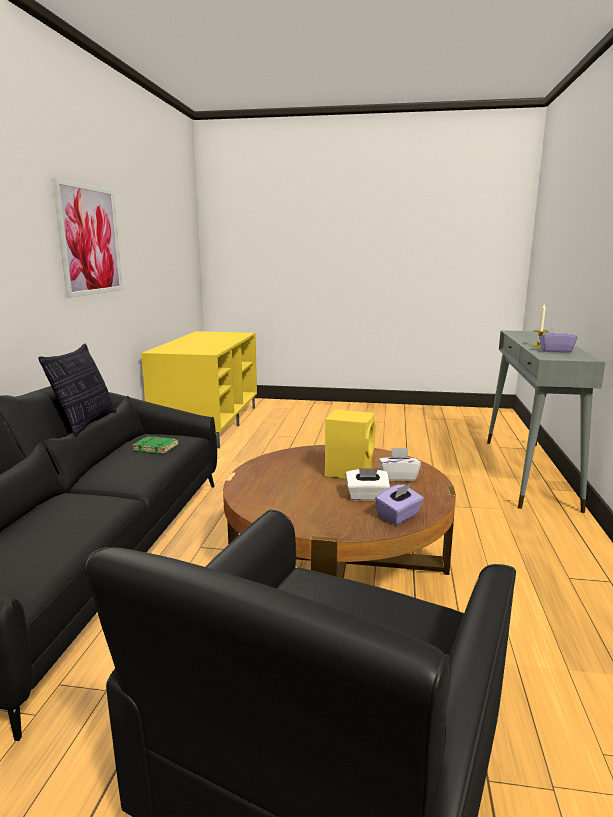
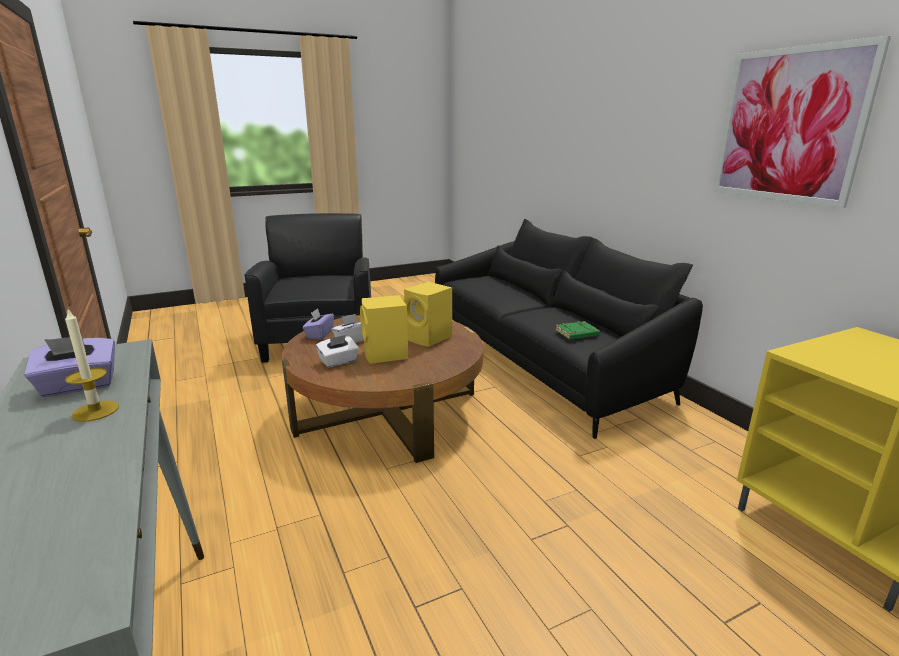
camera: 145 degrees right, 5 degrees up
pillow [38,344,117,437] -> none
none -> yellow speaker [403,282,452,347]

